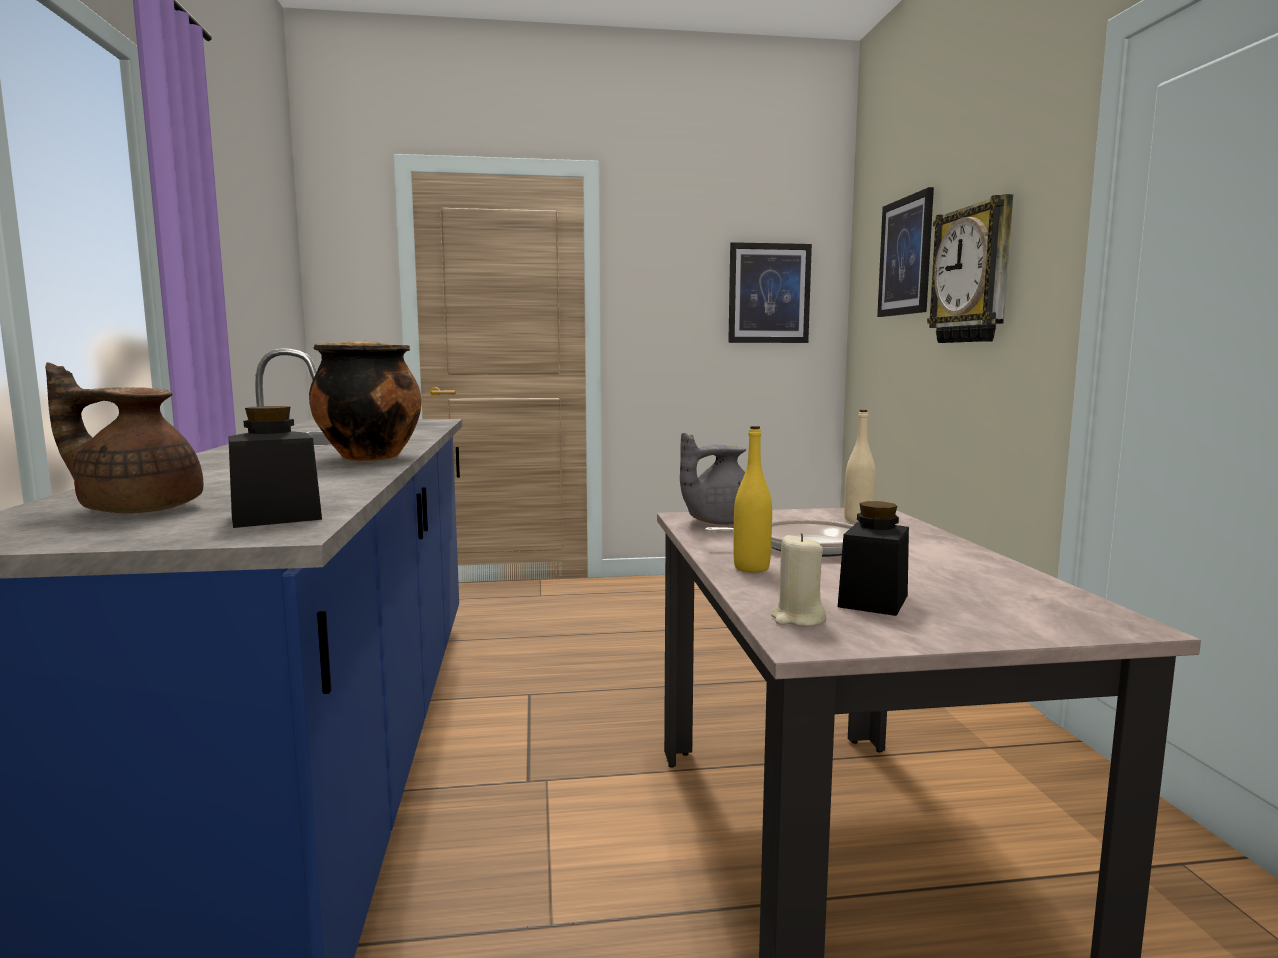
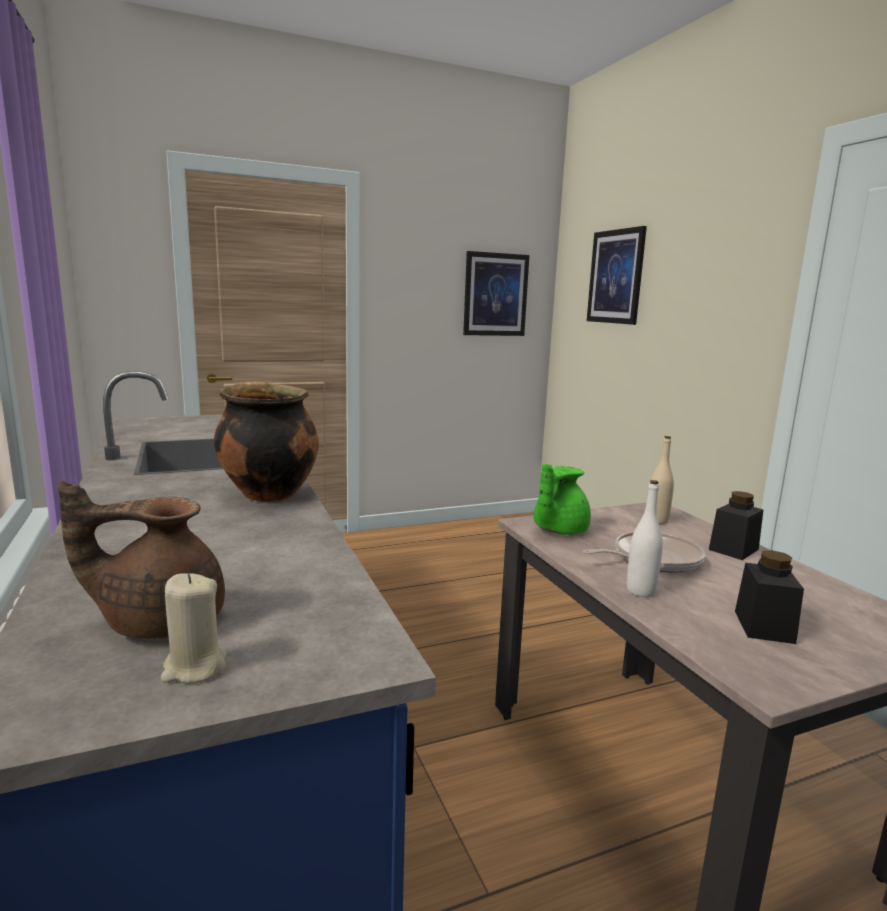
camera: 15 degrees left, 5 degrees up
black jar [228,406,322,528] -> black jar moved to [709,491,764,560]
grey teapot [680,433,746,525] -> green teapot [534,464,591,534]
yellow bottle [733,426,772,573] -> white bottle [627,480,663,597]
beige candle [771,533,826,627] -> beige candle moved to [161,573,227,684]
wall clock [927,194,1013,343] -> none

